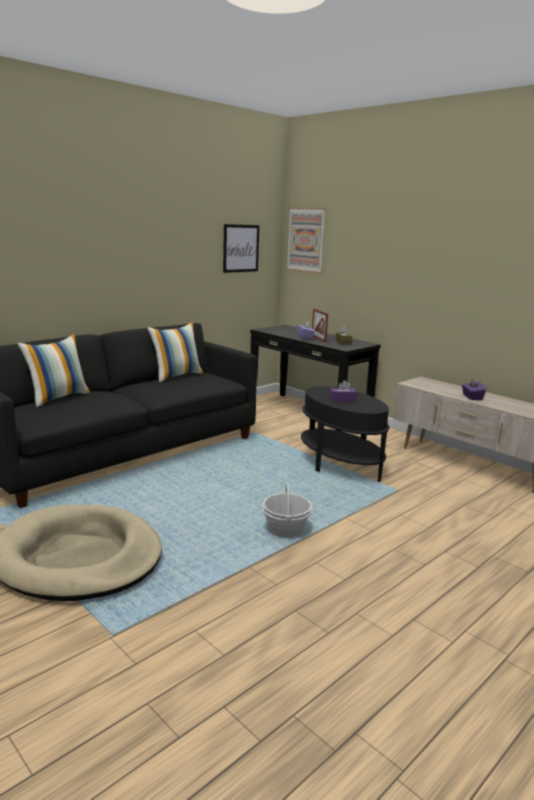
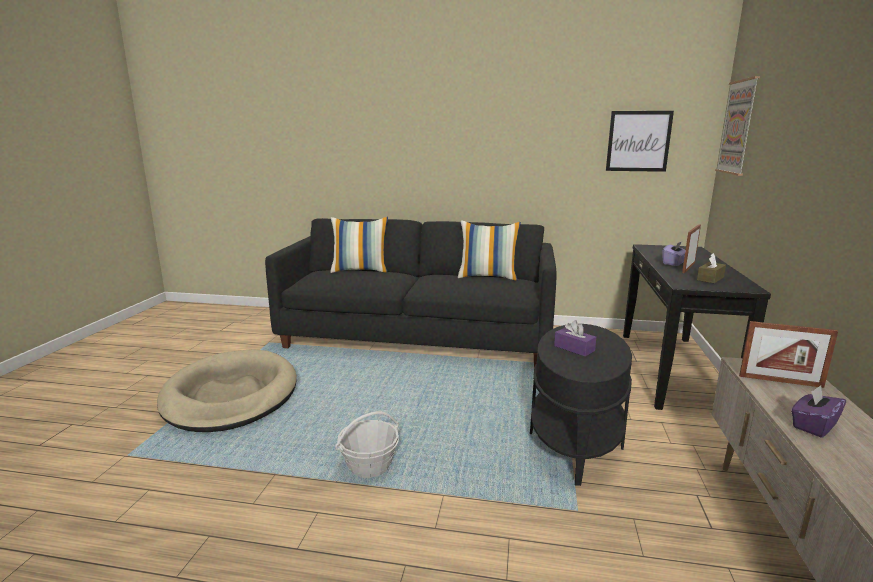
camera: 55 degrees right, 0 degrees up
none -> picture frame [739,321,838,388]

